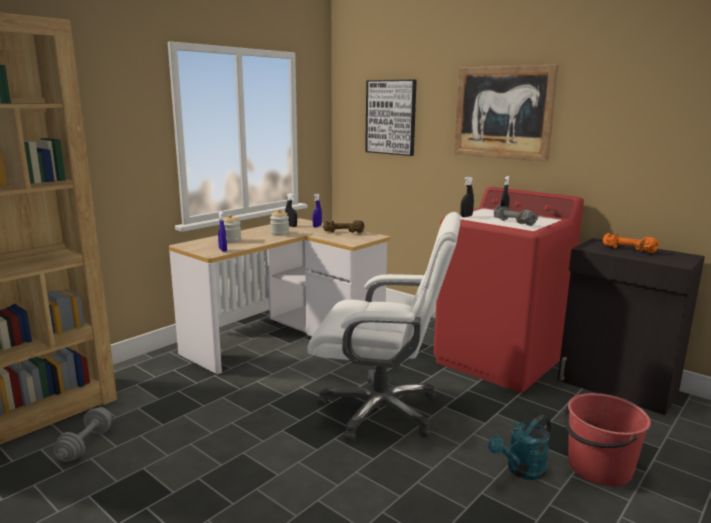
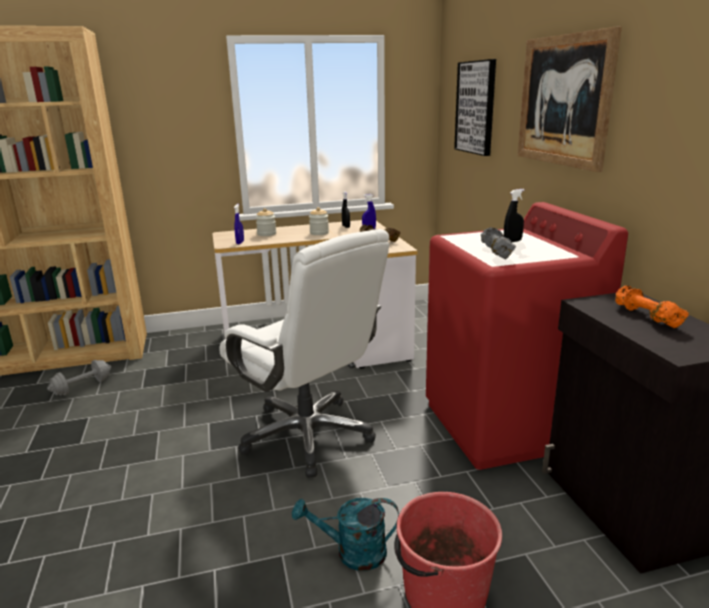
camera: 35 degrees right, 5 degrees up
black spray bottle [460,177,474,217] -> none

